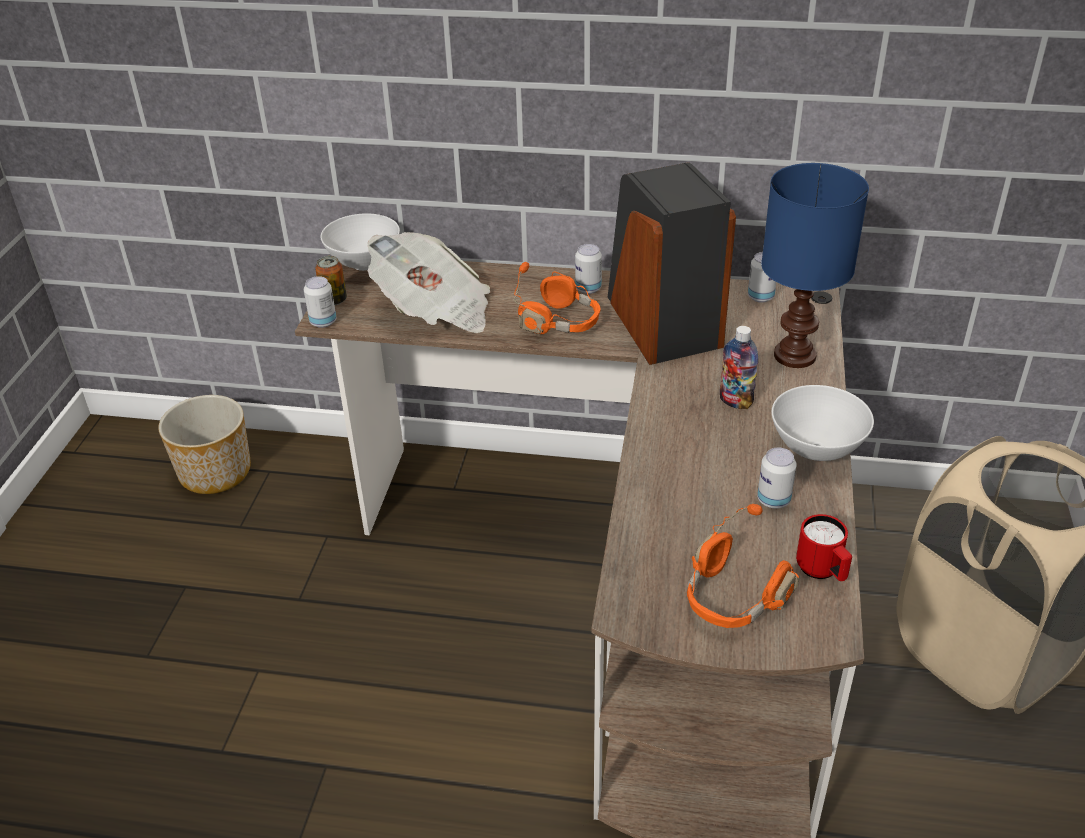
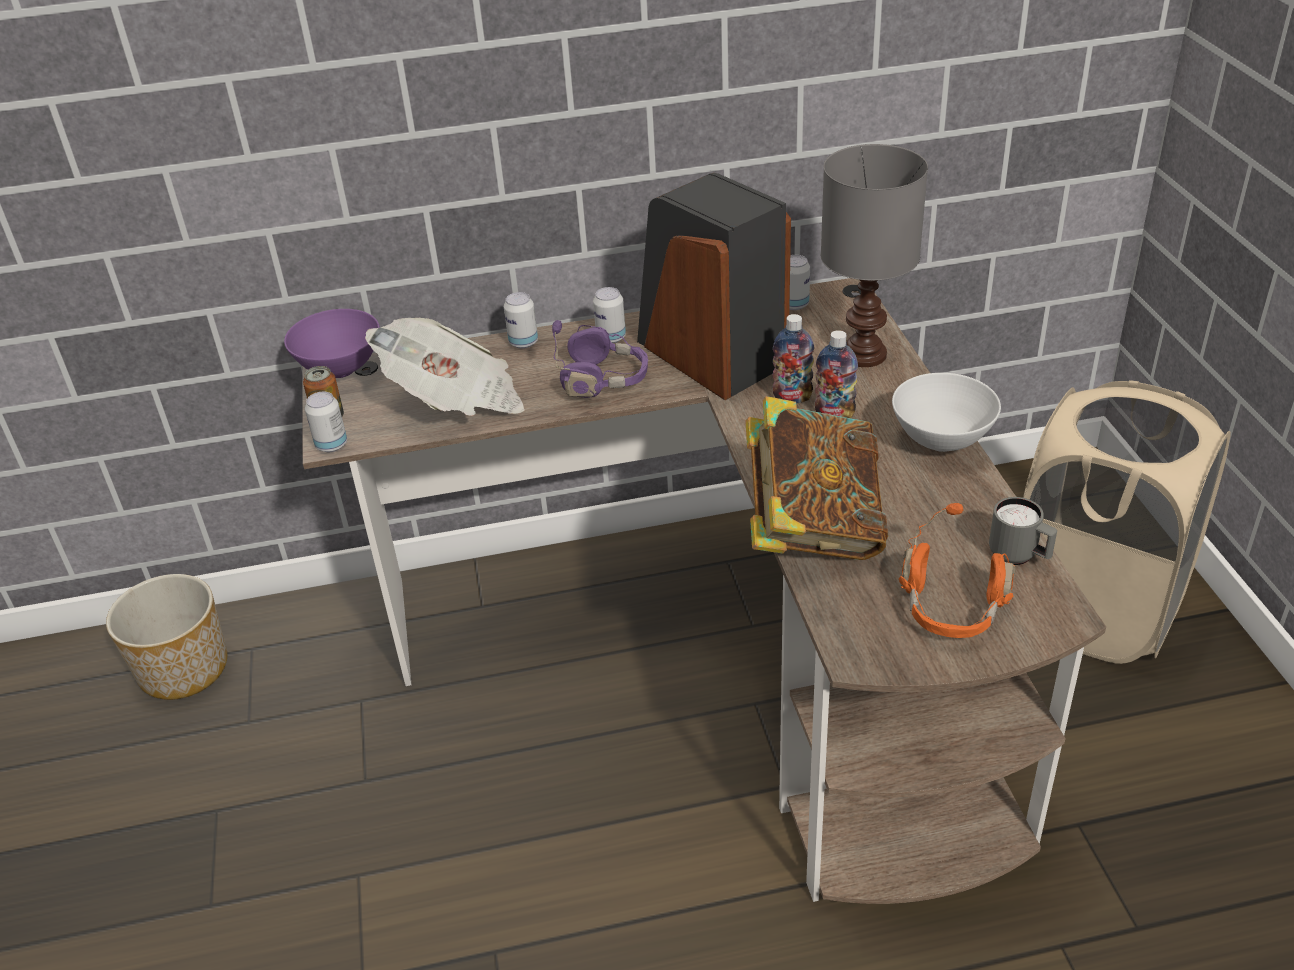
camera: 20 degrees left, 0 degrees up
white bowl [321,214,400,271] -> purple bowl [284,309,380,378]
orange headphones [514,262,601,334] -> purple headphones [552,320,648,398]
can [757,448,797,508] -> can moved to [504,292,538,349]
blue table lamp [761,163,869,368] -> grey table lamp [821,144,928,367]
red mug [796,514,852,581] -> grey mug [989,497,1057,565]
none -> book [745,396,888,560]
none -> bottle [772,314,814,403]

